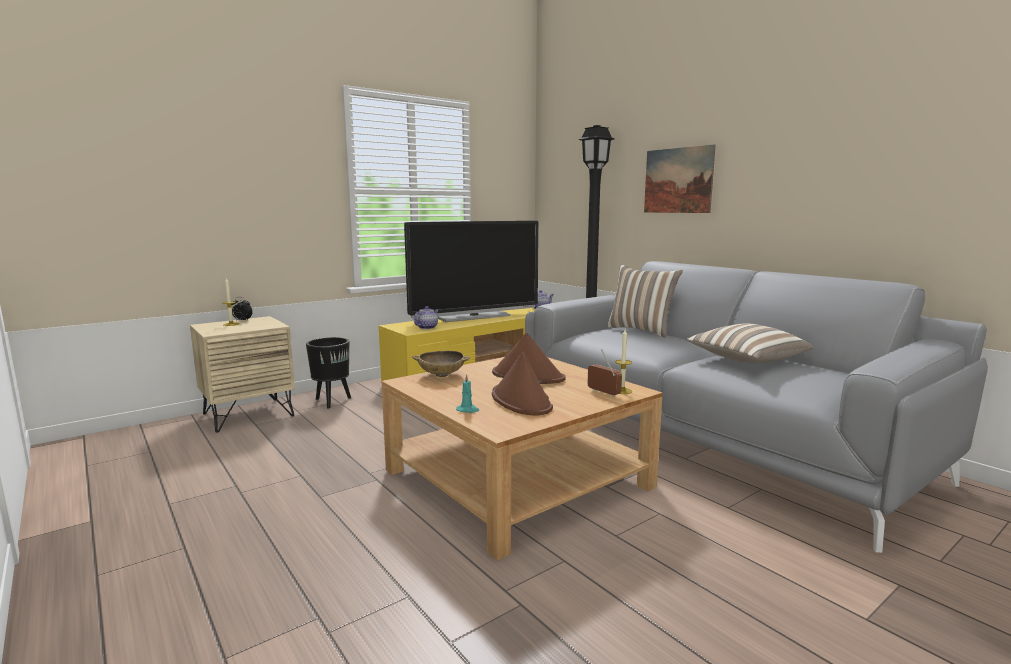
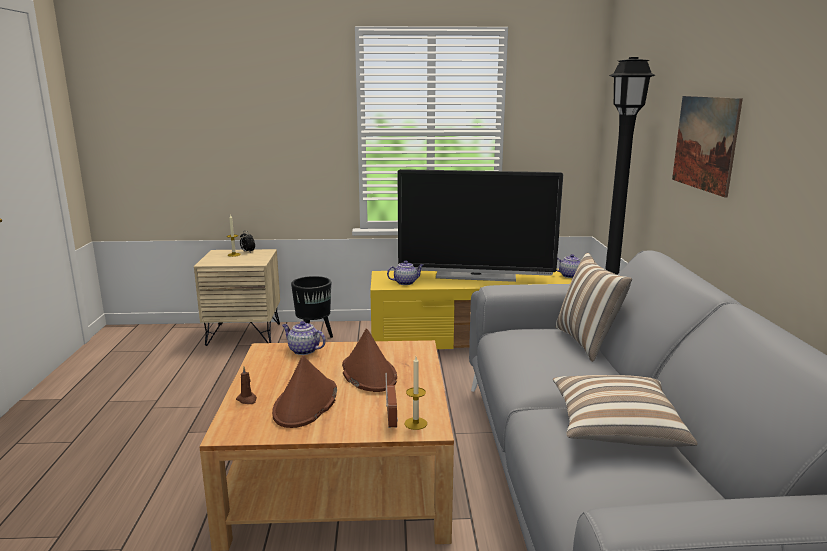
camera: 35 degrees right, 5 degrees up
beige bowl [412,351,470,377] -> teapot [282,321,326,355]
turquoise candle [456,374,480,413] -> brown candle [236,367,257,404]

